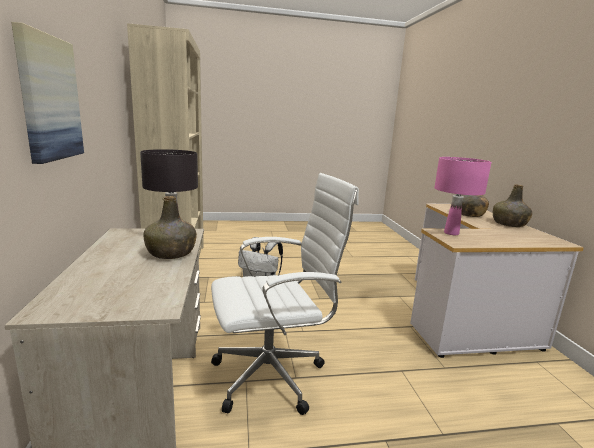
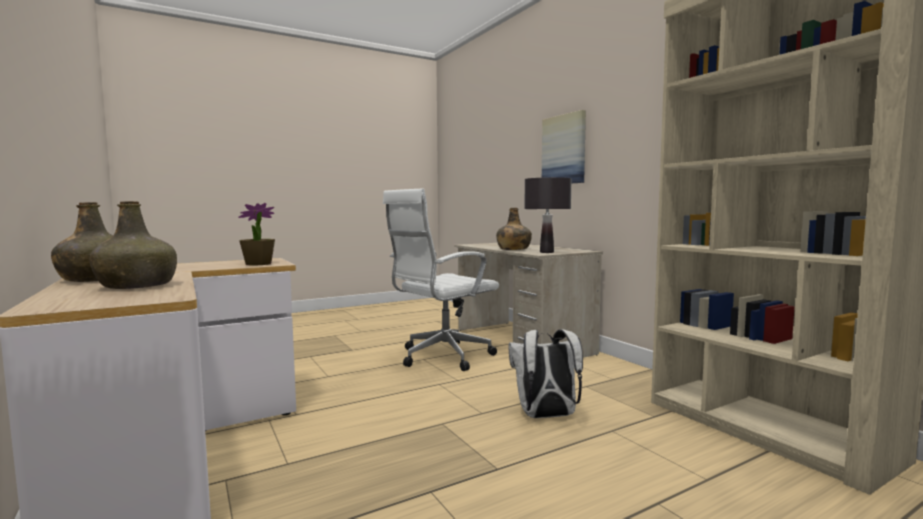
camera: 160 degrees right, 10 degrees down
pink table lamp [434,157,492,235] -> potted plant [239,203,275,266]

